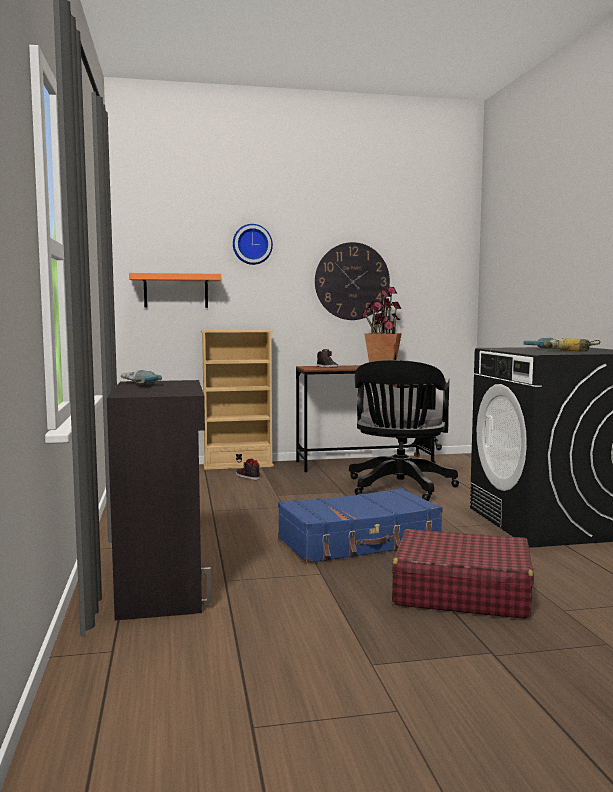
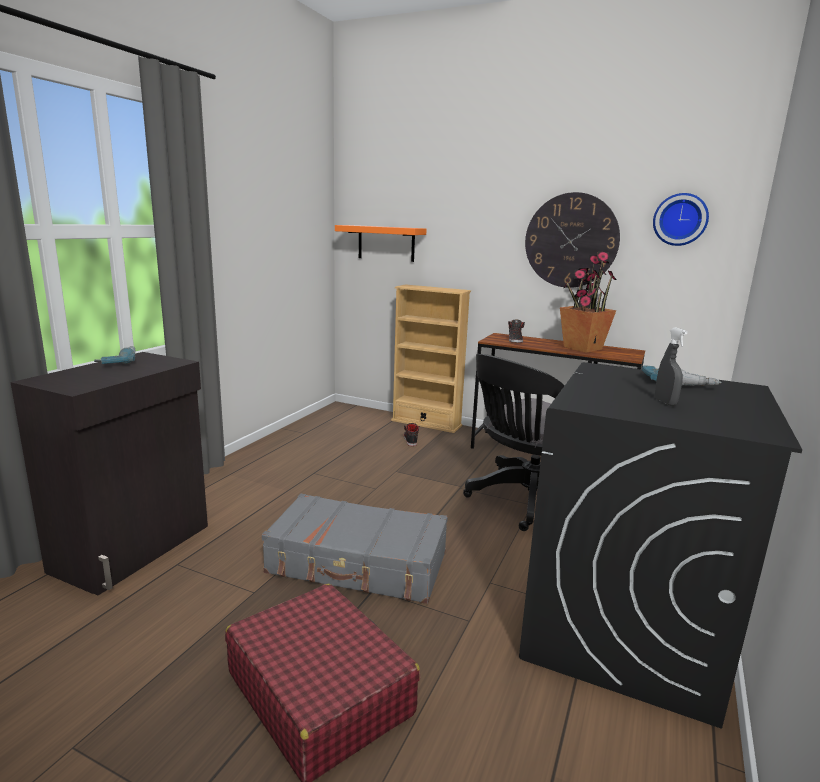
camera: 35 degrees right, 10 degrees up
wall clock [233,224,273,265] -> wall clock moved to [653,193,709,246]
blue suitcase [278,488,443,563] -> grey suitcase [262,494,448,604]
power drill [543,338,600,351] -> grey spray bottle [655,328,687,406]

